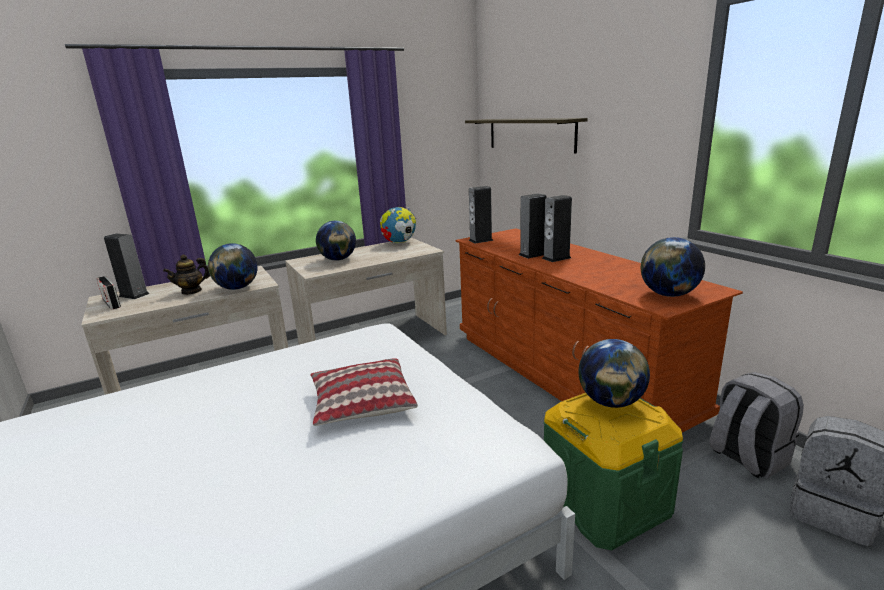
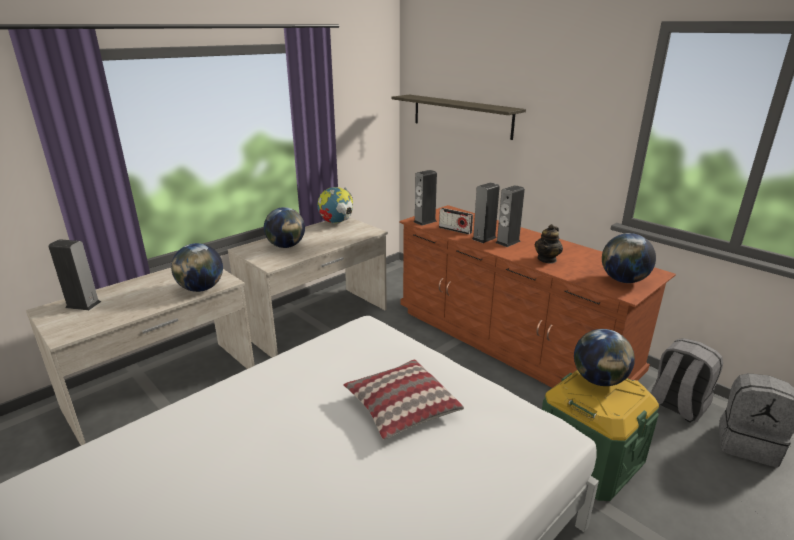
camera: 15 degrees left, 5 degrees up
radio [96,276,121,310] -> radio moved to [439,208,473,235]
teapot [163,254,210,295] -> teapot moved to [535,224,563,264]

